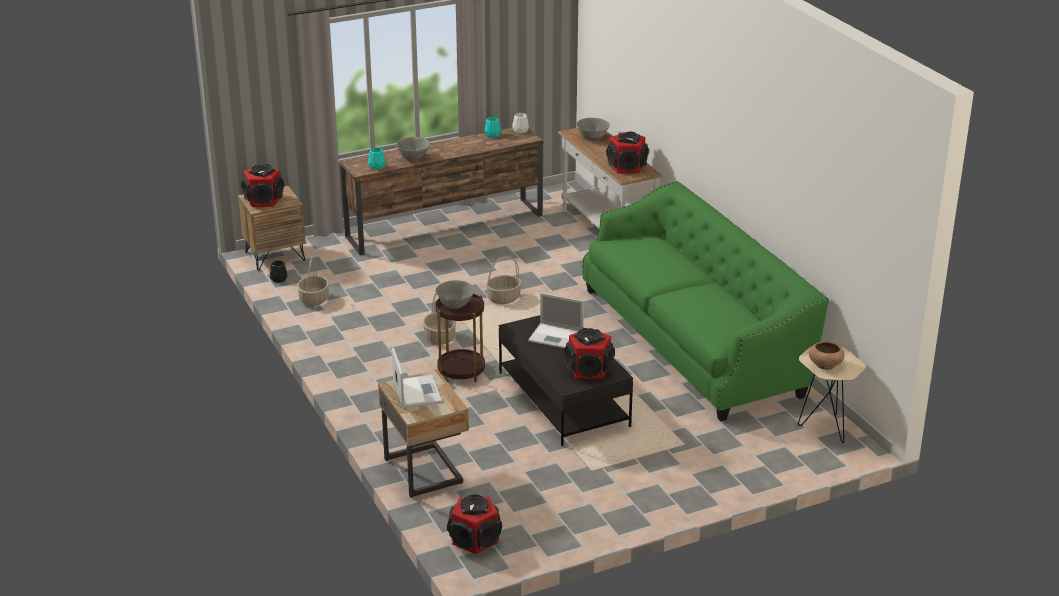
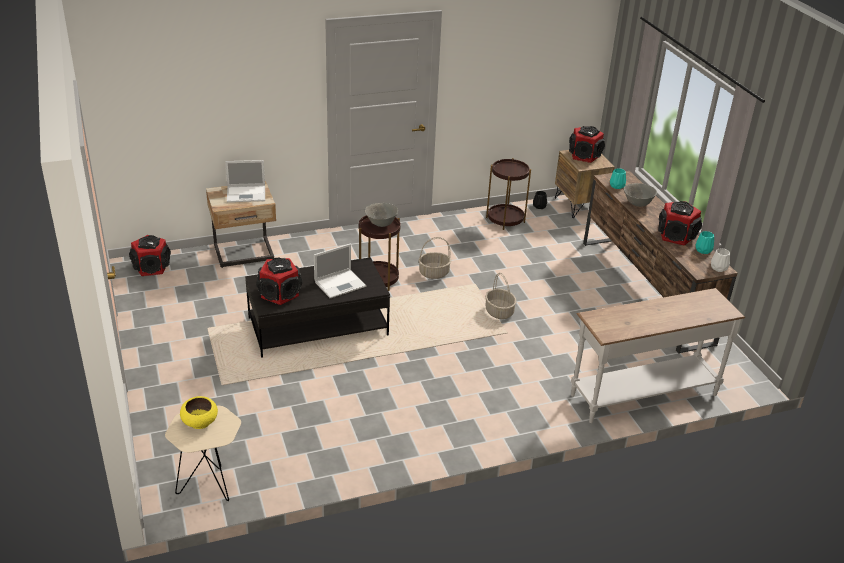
camera: 95 degrees right, 5 degrees up
basket [297,256,329,306] -> brown side table [486,158,531,230]
laptop [528,293,584,348] -> laptop turned 150 degrees counterclockwise [314,244,367,298]
grey bowl [577,118,610,141] -> none
green sofa [582,181,829,421] -> none
speaker [606,131,649,174] -> speaker moved to [658,201,702,246]
brown bowl [809,342,844,370] -> yellow bowl [180,396,218,429]

